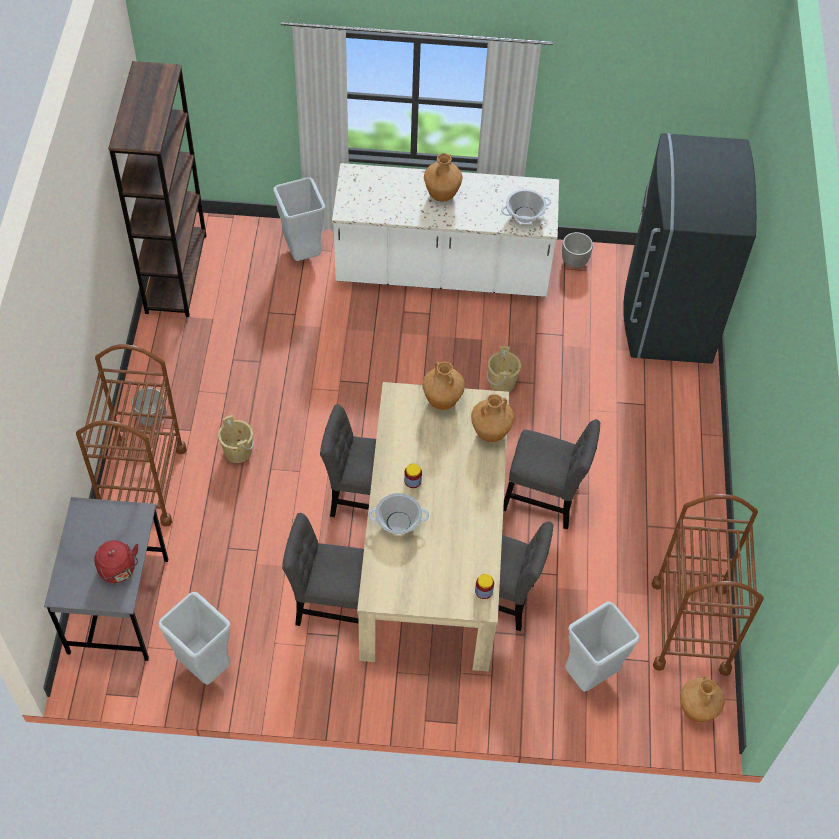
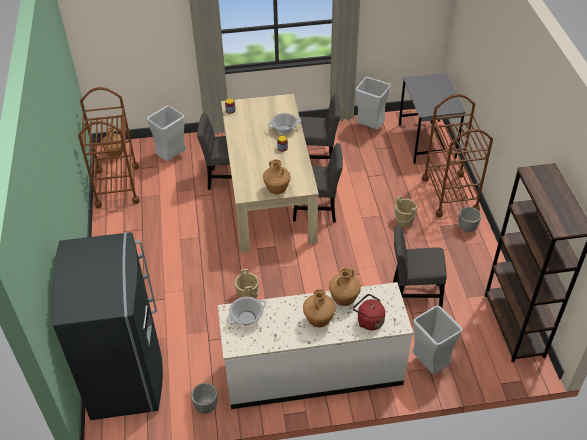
camera: 170 degrees right, 10 degrees down
red kettle [94,540,138,583] -> red kettle moved to [353,294,385,330]
brown vase [471,394,514,442] -> brown vase moved to [329,268,361,306]
grey chair [503,419,600,529] -> grey chair moved to [393,225,447,308]

